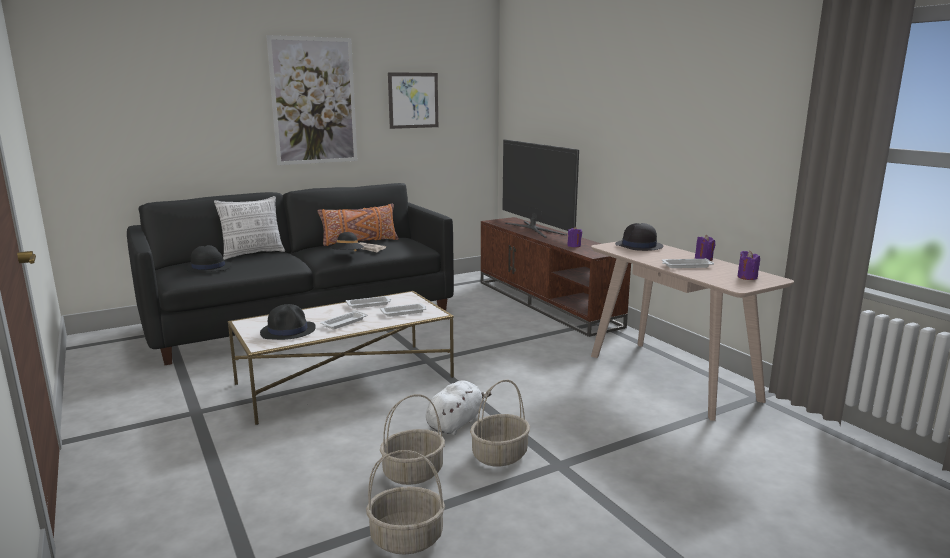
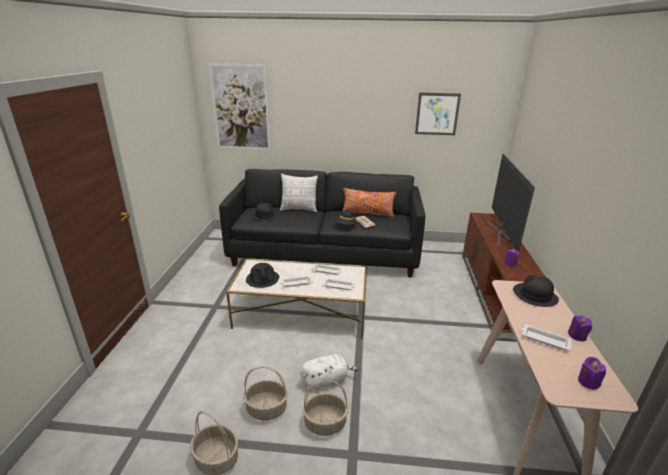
camera: 35 degrees right, 10 degrees up
picture [266,35,357,165] -> picture moved to [208,63,271,150]

